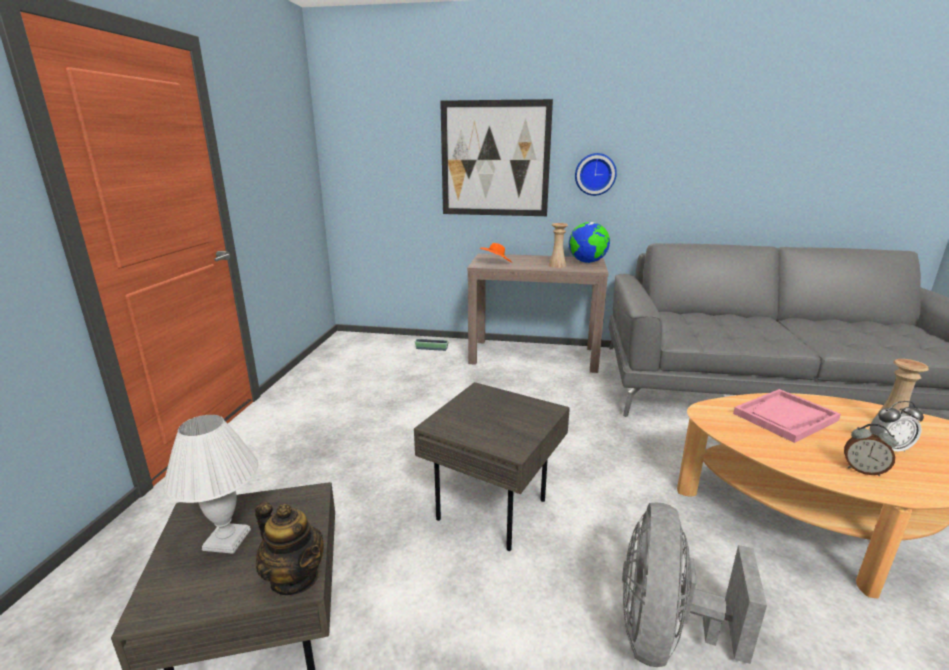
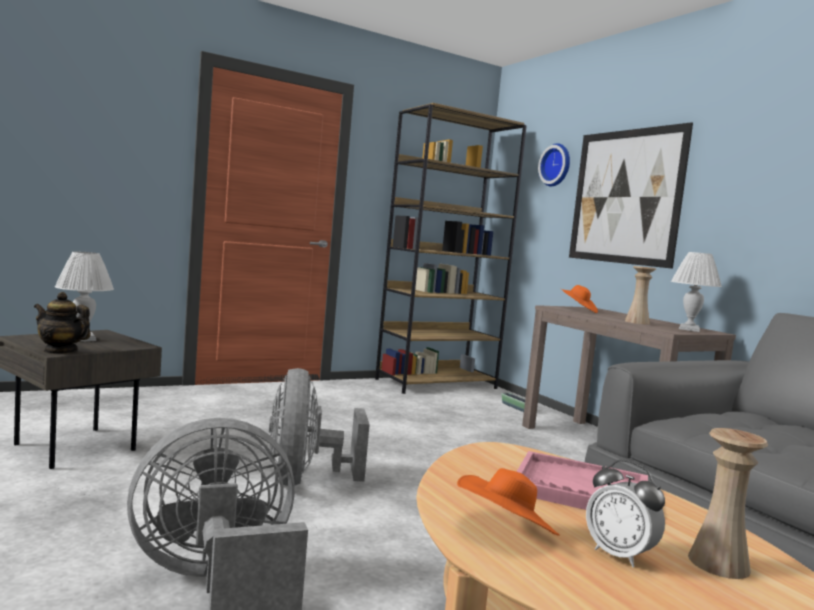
camera: 50 degrees right, 15 degrees down
teapot [255,502,324,595] -> teapot turned 105 degrees clockwise [34,292,91,354]
grey side table [414,382,570,551] -> grey fan [269,368,370,486]
globe [569,222,610,263] -> white table lamp [671,252,722,332]
wall clock [575,153,617,196] -> wall clock moved to [538,143,570,187]
alarm clock [844,424,897,476] -> orange hat [457,468,560,536]
none -> brown bookcase [375,103,527,394]

